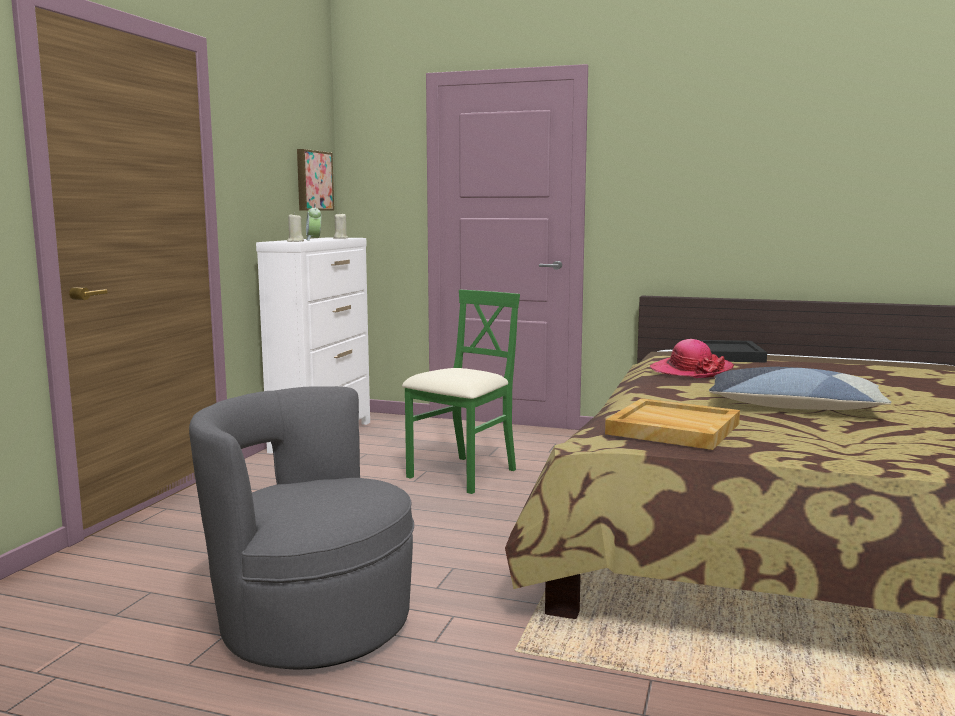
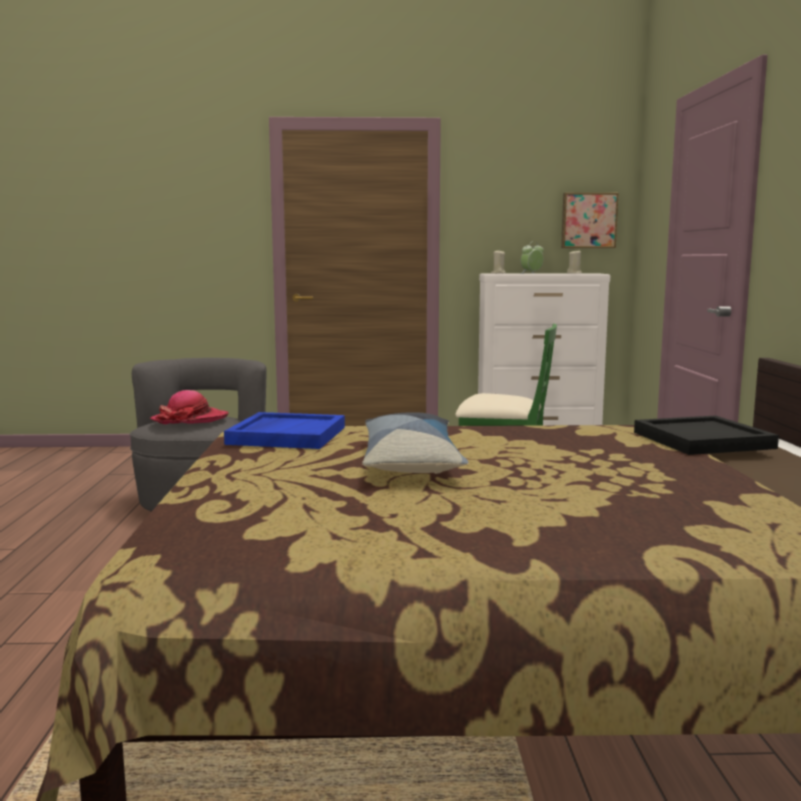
camera: 70 degrees right, 0 degrees up
beige tray [605,398,740,450] -> blue tray [224,412,345,449]
hat [650,339,734,378] -> hat moved to [150,390,229,424]

